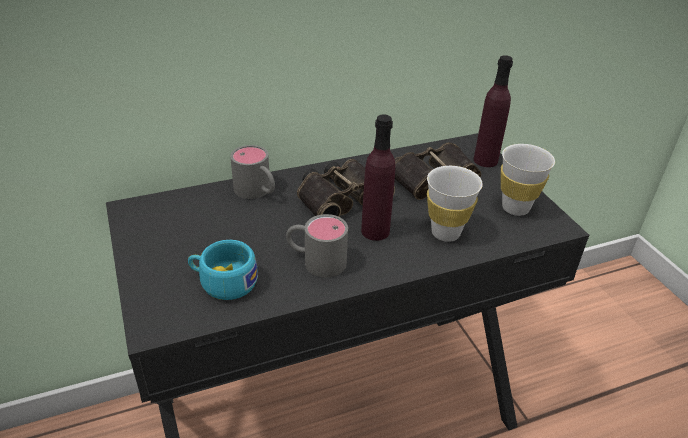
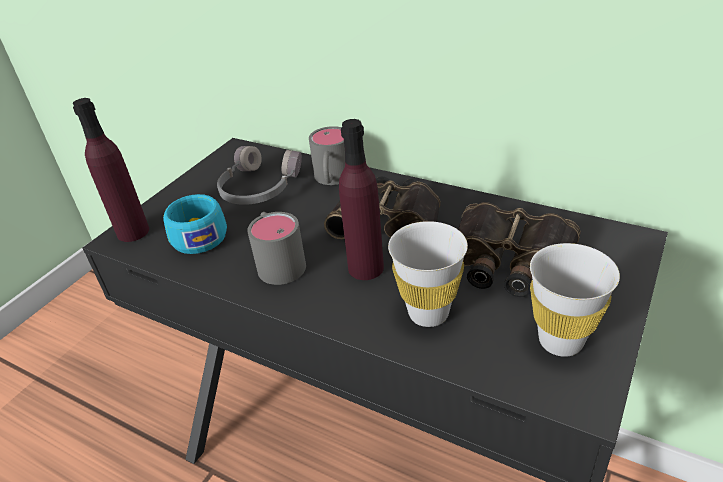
camera: 55 degrees right, 0 degrees up
purple bottle [474,55,513,167] -> purple bottle moved to [73,98,149,242]
none -> grey headphones [217,146,302,205]

